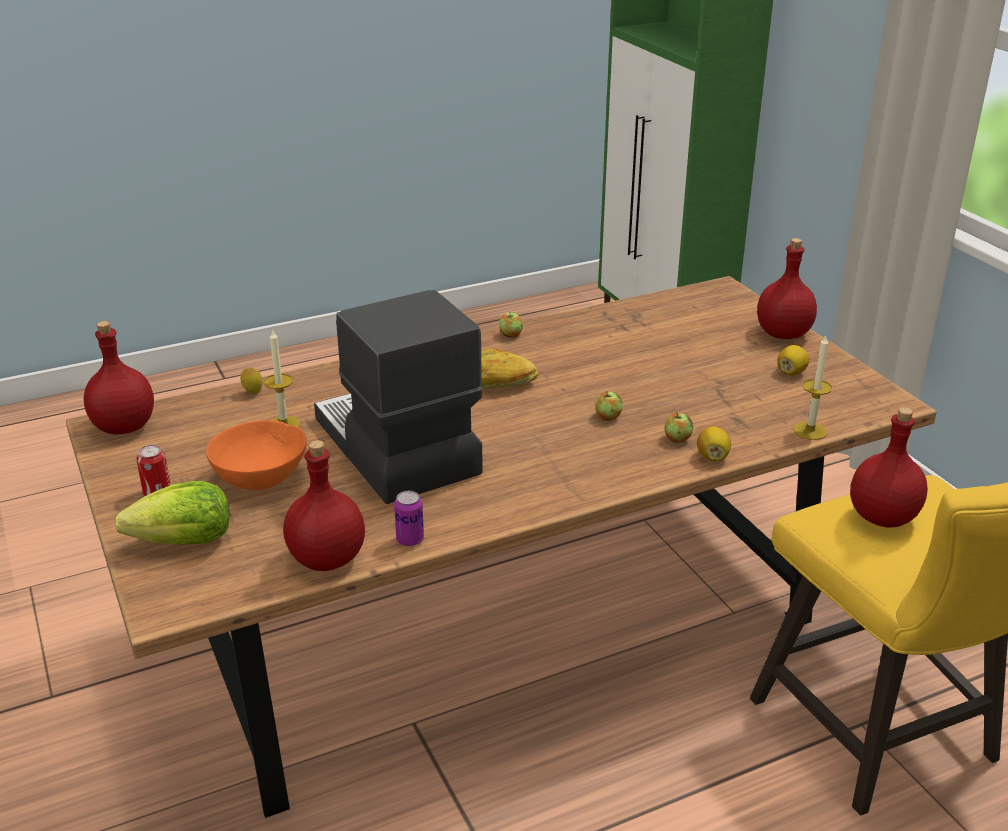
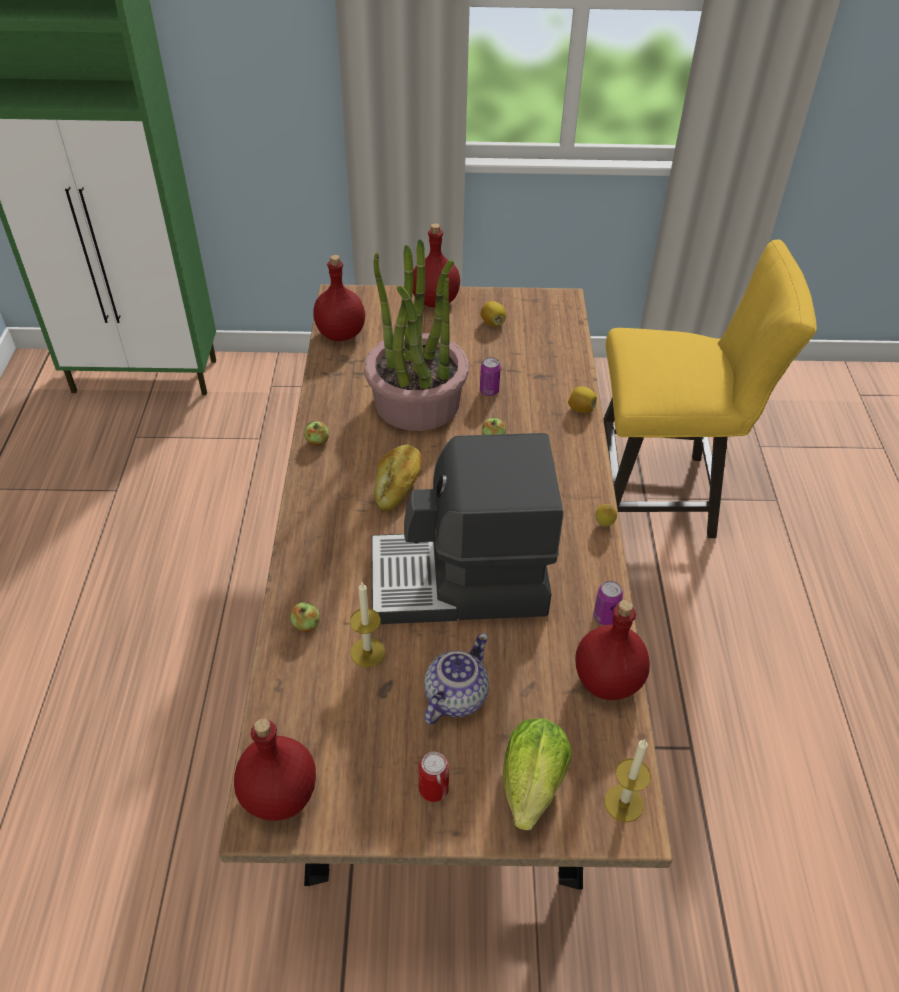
camera: 65 degrees left, 15 degrees up
orange bowl [206,420,307,490] -> teapot [424,633,489,725]
lemon [240,367,263,394] -> lemon moved to [595,504,617,527]
apple [664,412,693,442] -> apple moved to [291,602,319,632]
candle [793,336,832,440] -> candle moved to [605,739,651,822]
red bottle [850,407,928,528] -> red bottle moved to [313,255,365,341]
none -> potted plant [364,239,469,431]
none -> can [480,357,501,396]

